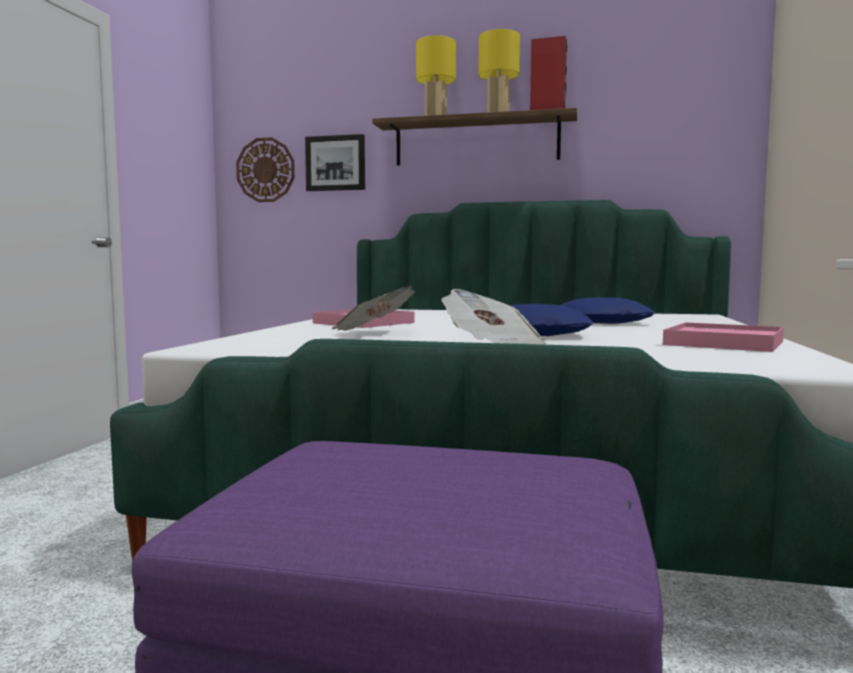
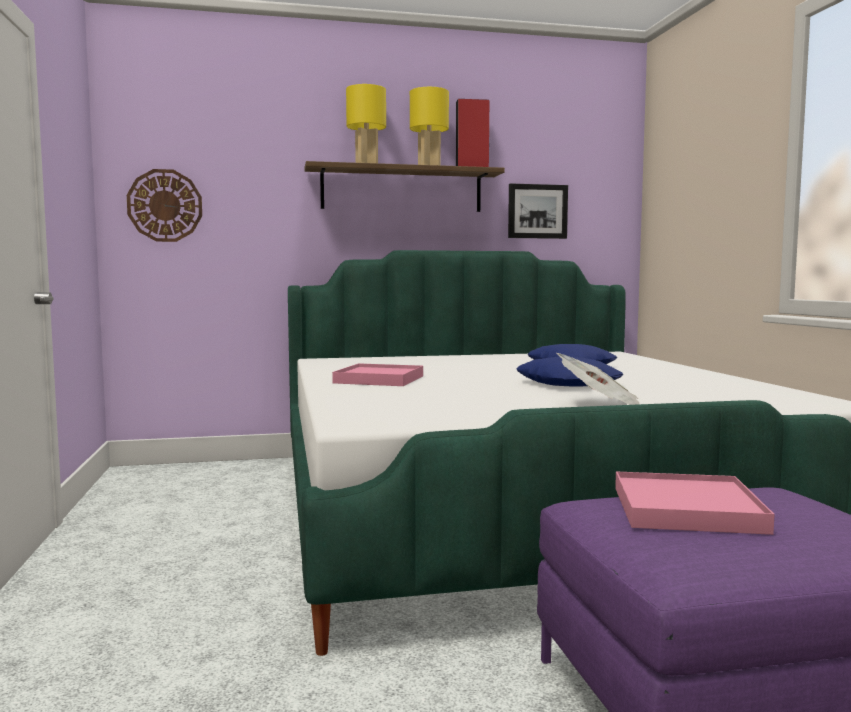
camera: 25 degrees left, 0 degrees up
picture [305,134,365,191] -> picture moved to [508,184,568,239]
newspaper [332,286,415,331] -> none
pink tray [663,322,784,352] -> pink tray moved to [615,471,775,535]

